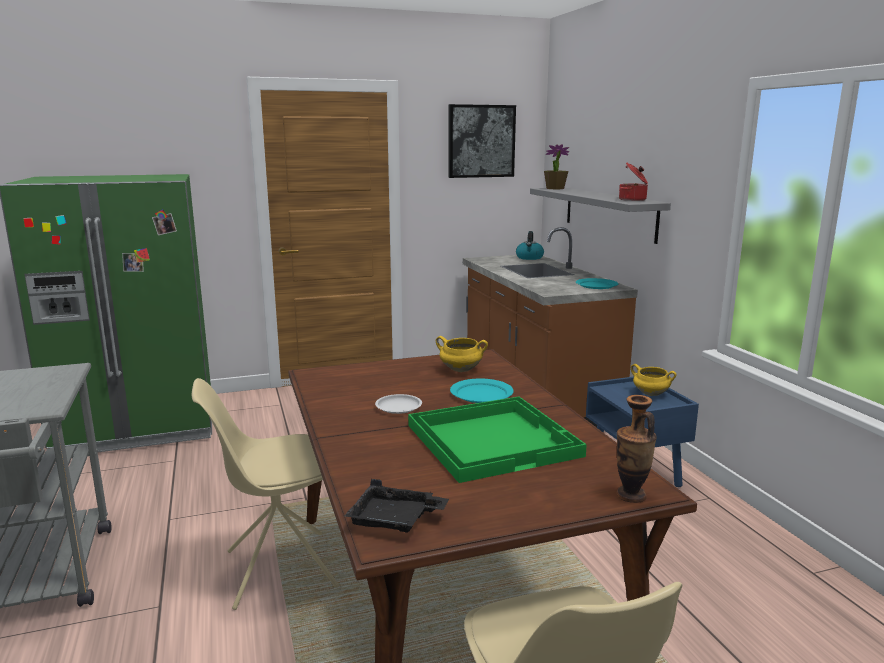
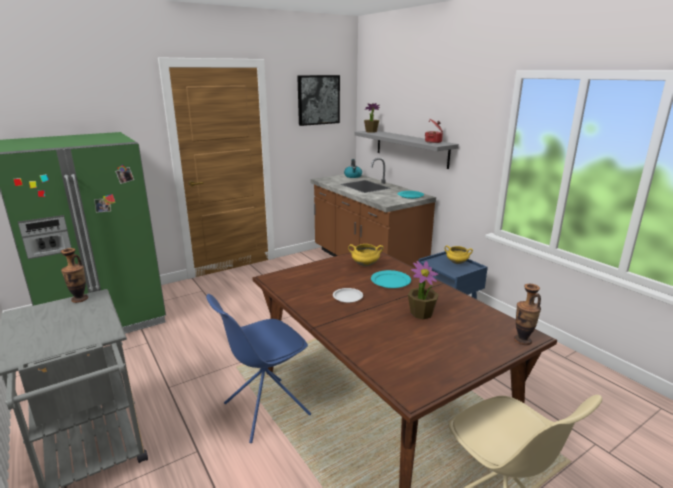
camera: 15 degrees left, 5 degrees up
beige chair [192,378,339,610] -> blue chair [206,294,311,443]
black tray [345,479,449,533] -> none
green tray [408,397,587,483] -> potted plant [408,261,439,320]
none -> vase [61,248,88,303]

